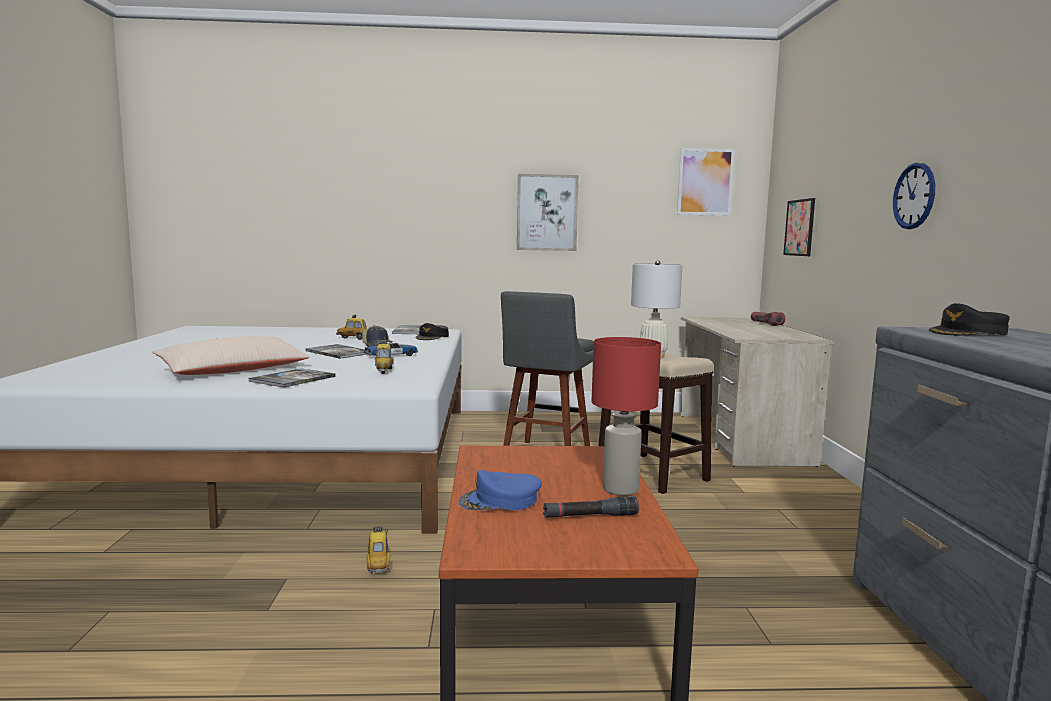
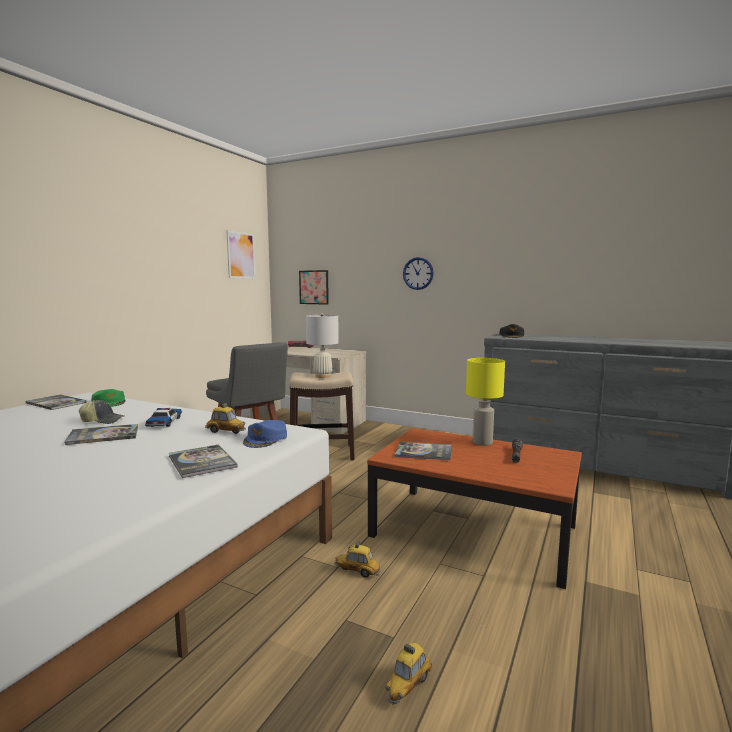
camera: 60 degrees left, 0 degrees up
beige pillow [152,336,309,375] -> none
toy car [336,315,367,340] -> toy car moved to [385,643,432,705]
black cap [416,323,449,340] -> green cap [91,389,125,407]
blue cap [459,470,542,510] -> blue cap moved to [243,420,287,448]
picture [517,174,579,251] -> none
red table lamp [592,337,661,496] -> yellow table lamp [466,358,505,446]
none -> book [394,442,452,460]

